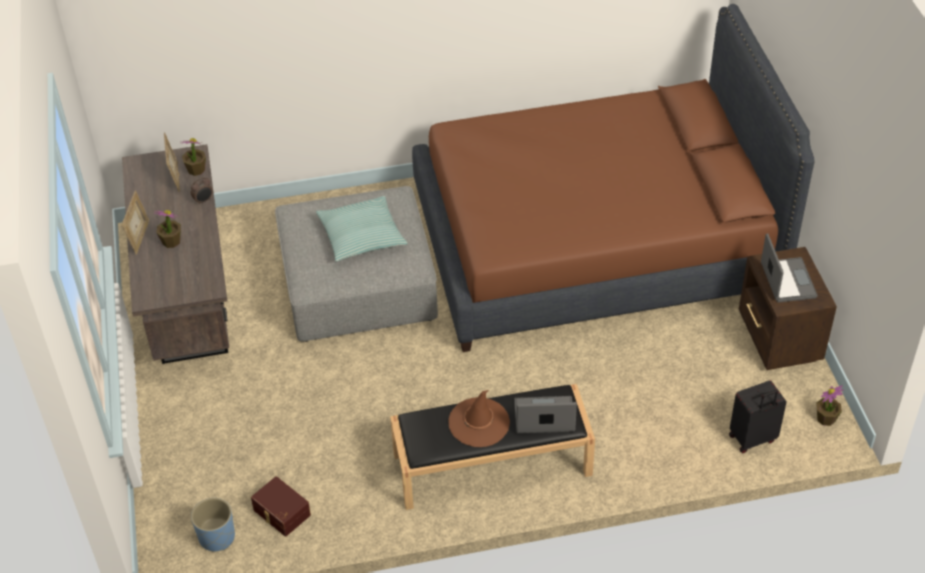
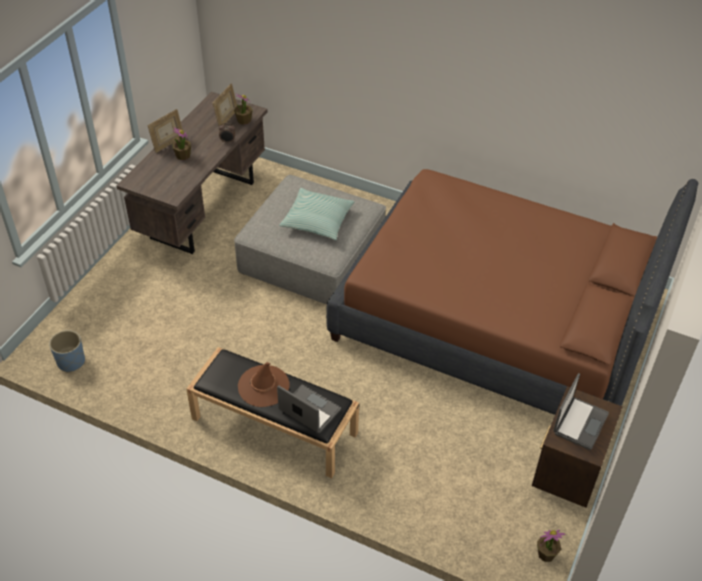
camera: 35 degrees right, 0 degrees up
brown storage box [251,476,311,537] -> none
black suitcase [729,380,786,453] -> none

